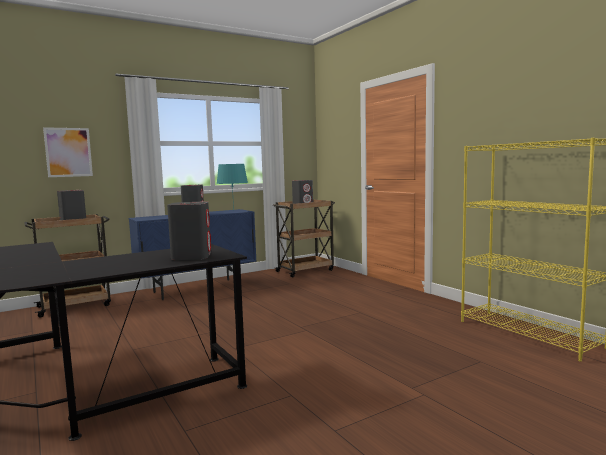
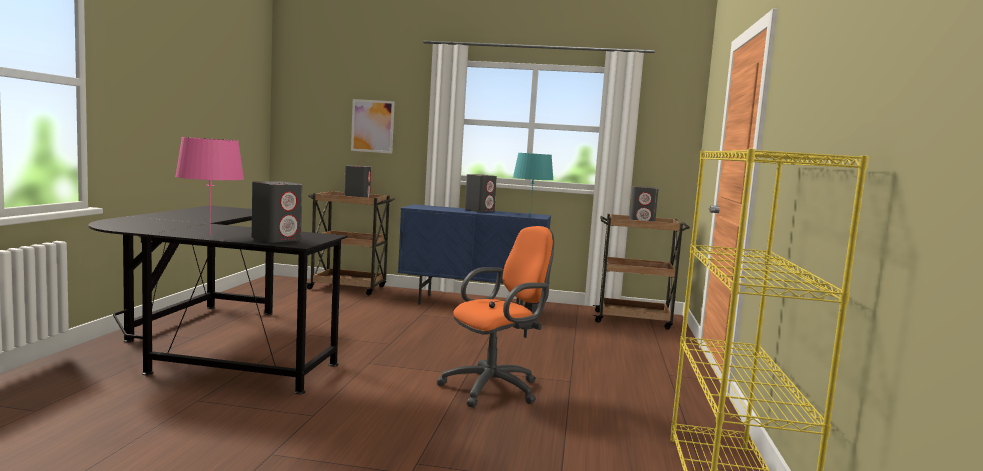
camera: 40 degrees right, 0 degrees up
none -> pink table lamp [175,137,244,232]
none -> orange office chair [437,226,554,408]

